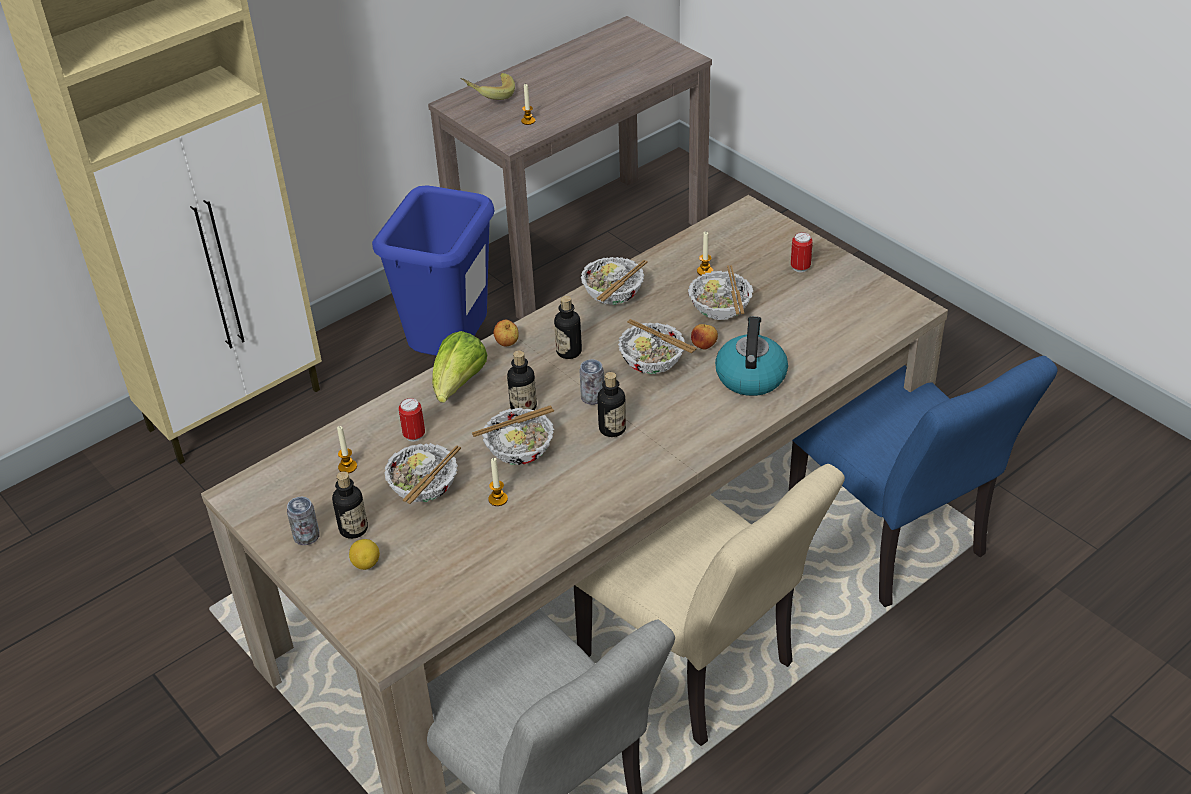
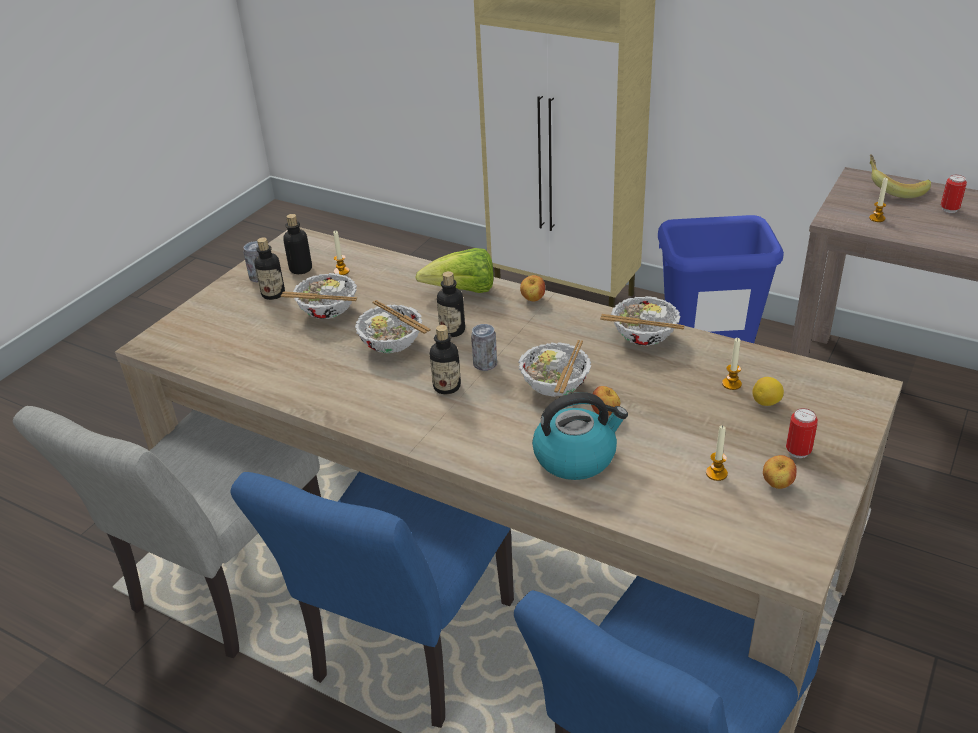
camera: 70 degrees right, 5 degrees down
lemon [349,539,380,570] -> lemon moved to [752,377,784,406]
can [399,398,425,442] -> can moved to [941,175,967,213]
candle [488,458,508,506] -> candle moved to [706,426,728,481]
bottle [554,296,582,359] -> bottle moved to [283,214,312,274]
beige chair [574,464,845,746] -> blue chair [230,472,514,728]
bowl [688,265,753,320] -> none
none -> apple [763,455,797,489]

